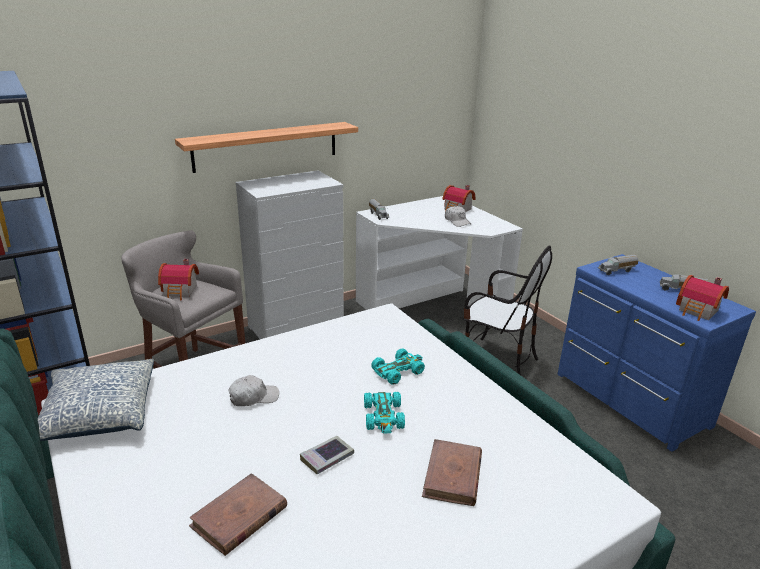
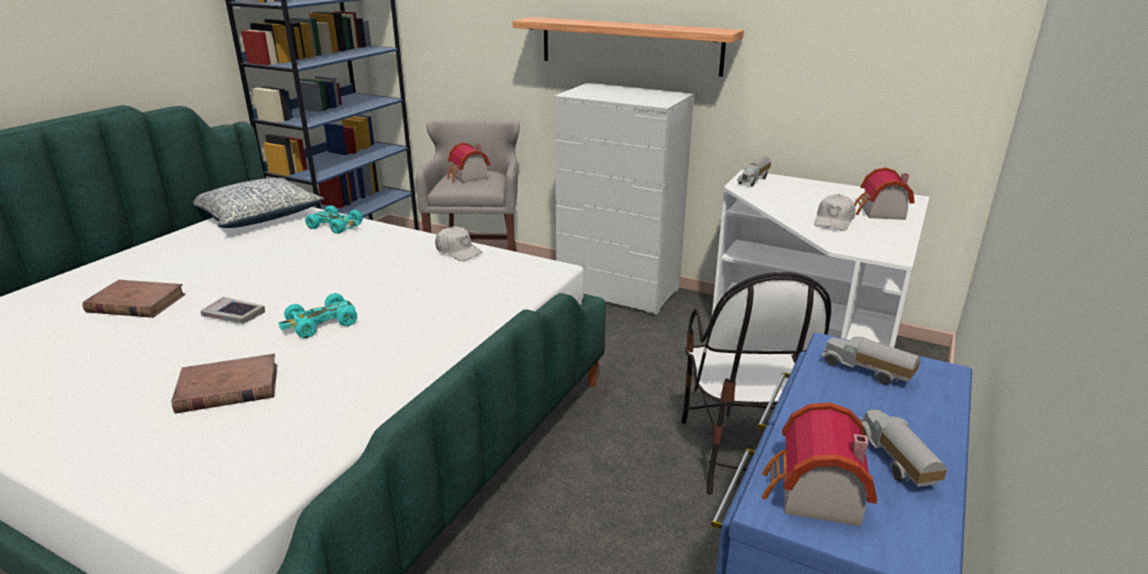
camera: 60 degrees right, 0 degrees up
white cap [228,375,279,406] -> white cap moved to [435,226,483,261]
turquoise toy car [371,349,425,385] -> turquoise toy car moved to [305,205,363,234]

